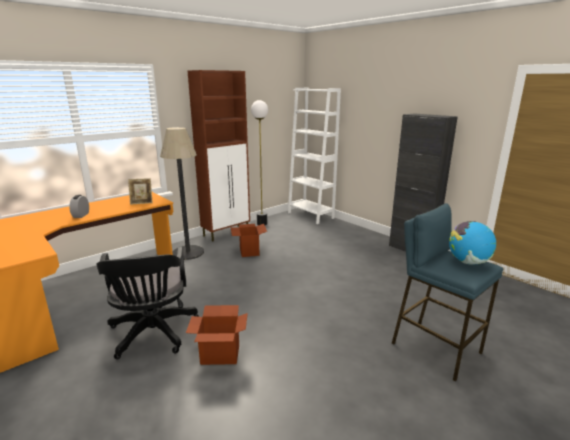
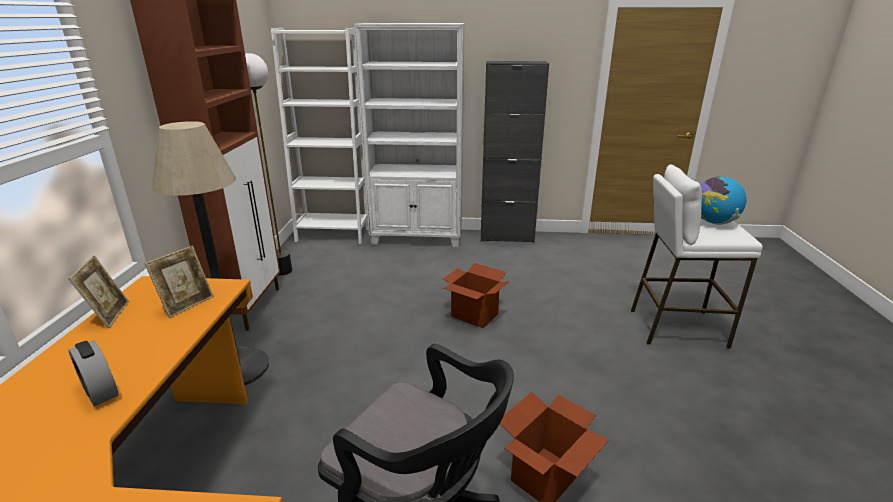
camera: 45 degrees left, 5 degrees up
cardboard box [231,224,267,257] -> cardboard box moved to [442,263,509,328]
blue stool [392,203,503,382] -> white stool [631,165,763,349]
none -> picture frame [69,255,129,328]
none -> white bookcase [354,23,465,247]

